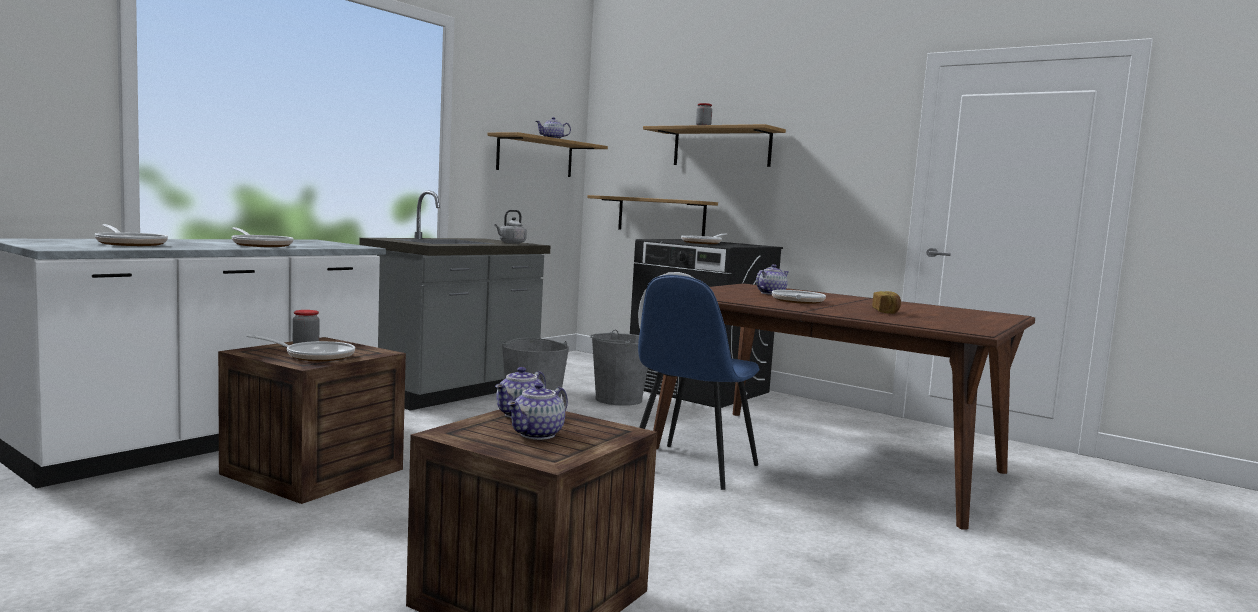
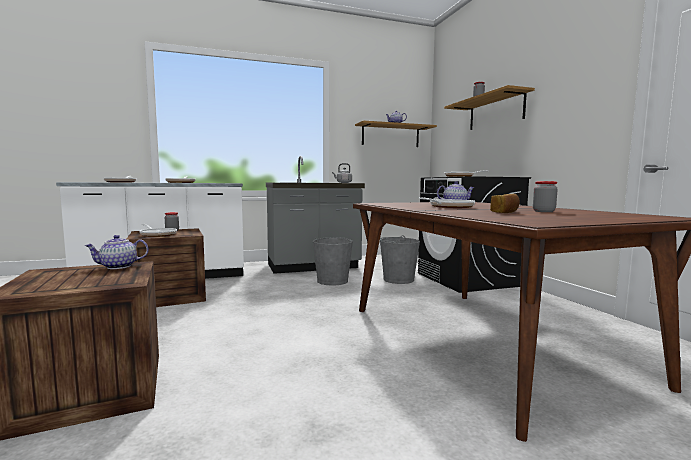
camera: 35 degrees right, 0 degrees up
teapot [507,383,568,440] -> none
shelf [587,195,718,236] -> none
blue chair [638,275,759,490] -> none
none -> jar [533,181,558,212]

